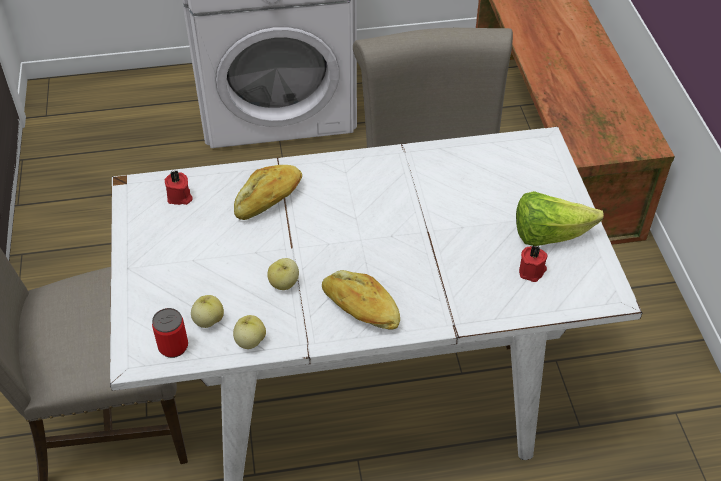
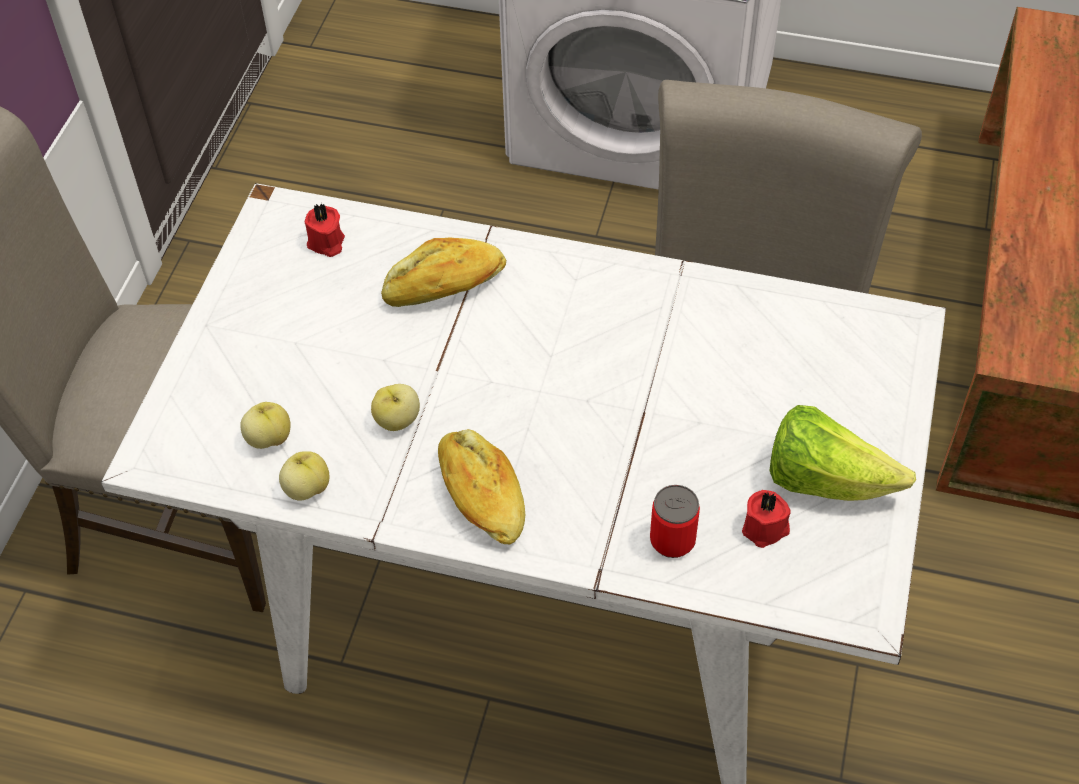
camera: 25 degrees right, 5 degrees up
can [152,308,188,358] -> can moved to [650,485,700,558]

